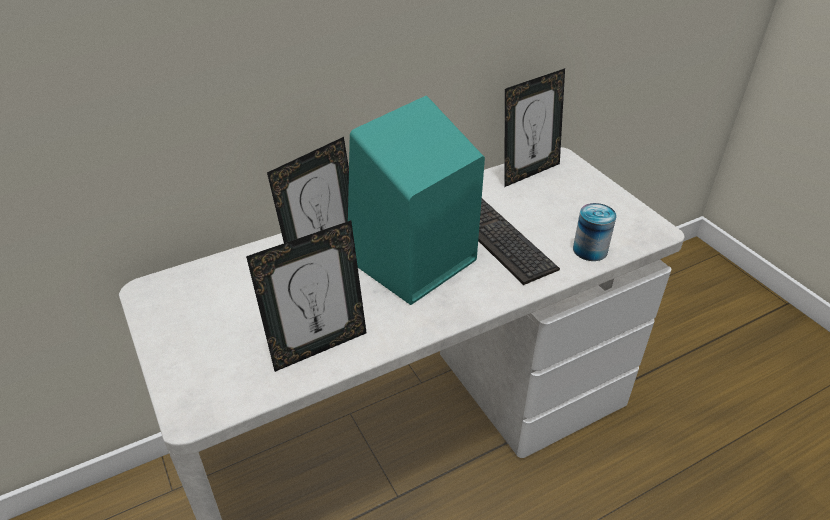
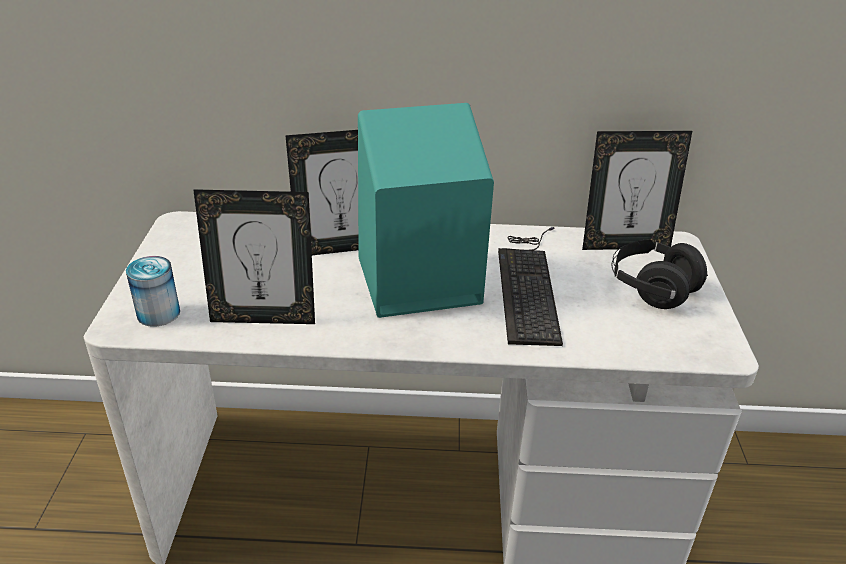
camera: 30 degrees right, 5 degrees down
can [573,203,617,261] -> can moved to [126,256,180,327]
none -> black headphones [611,239,708,309]

